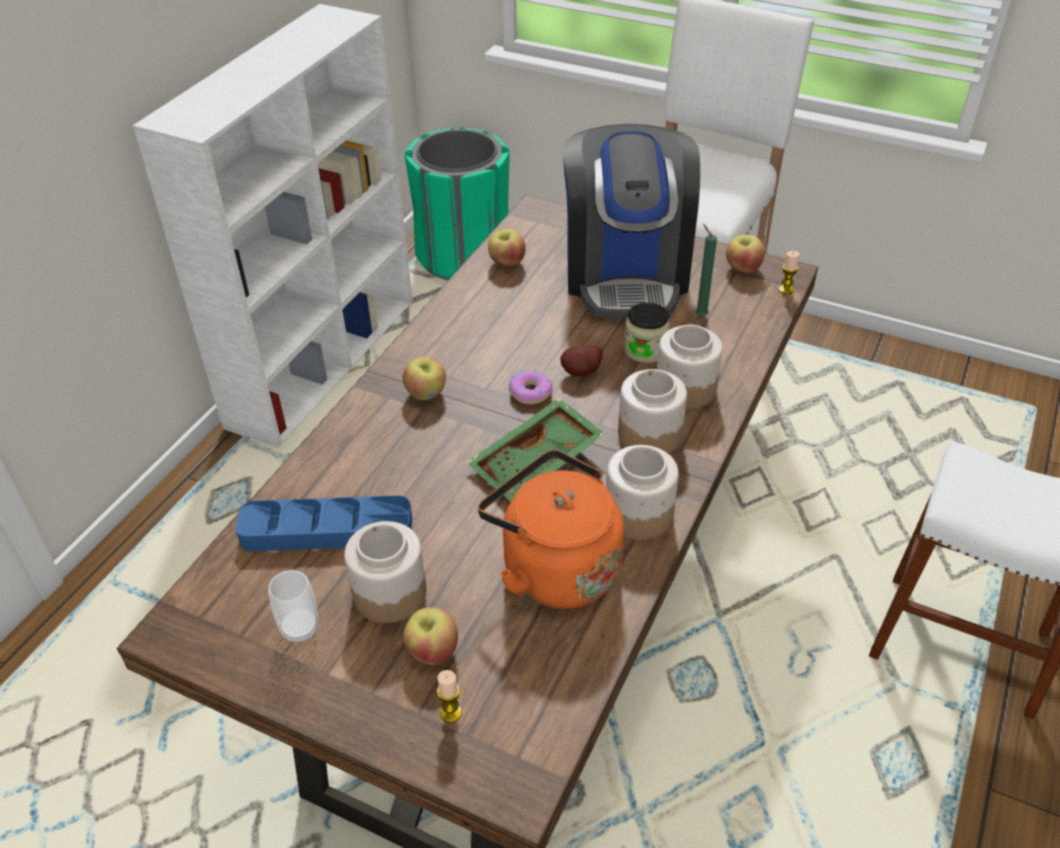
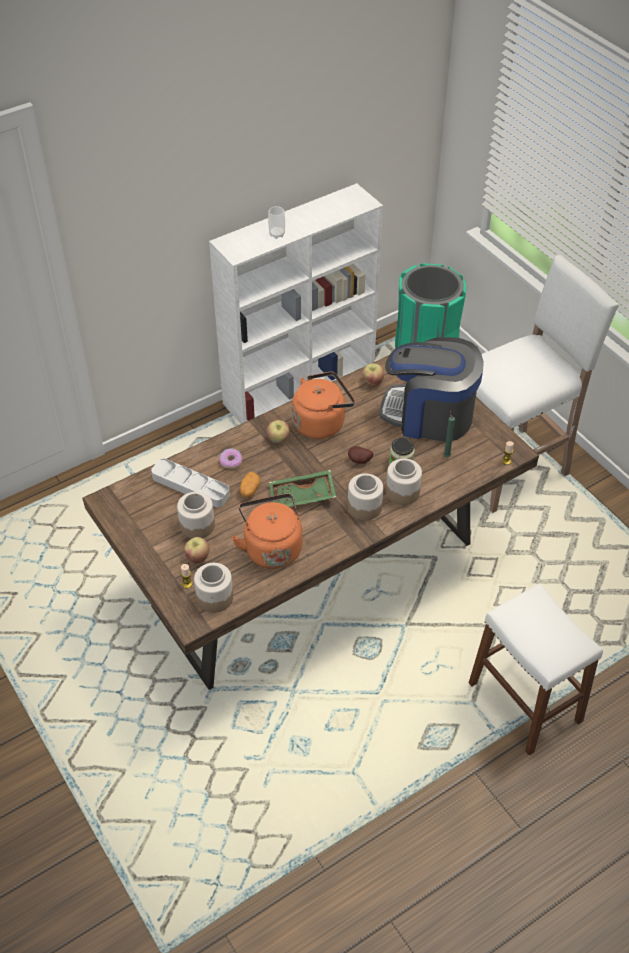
camera: 30 degrees right, 5 degrees up
blue tray [235,495,412,551] -> grey tray [151,459,230,507]
cup [268,570,319,643] -> cup moved to [268,206,285,239]
donut [509,370,553,405] -> donut moved to [219,448,242,469]
coffee machine [563,124,700,319] -> coffee machine turned 75 degrees clockwise [380,337,484,441]
jar [606,445,679,540] -> jar moved to [194,563,233,613]
apple [726,234,765,274] -> none
none -> potato [240,472,260,498]
none -> orange kettle [292,371,355,439]

